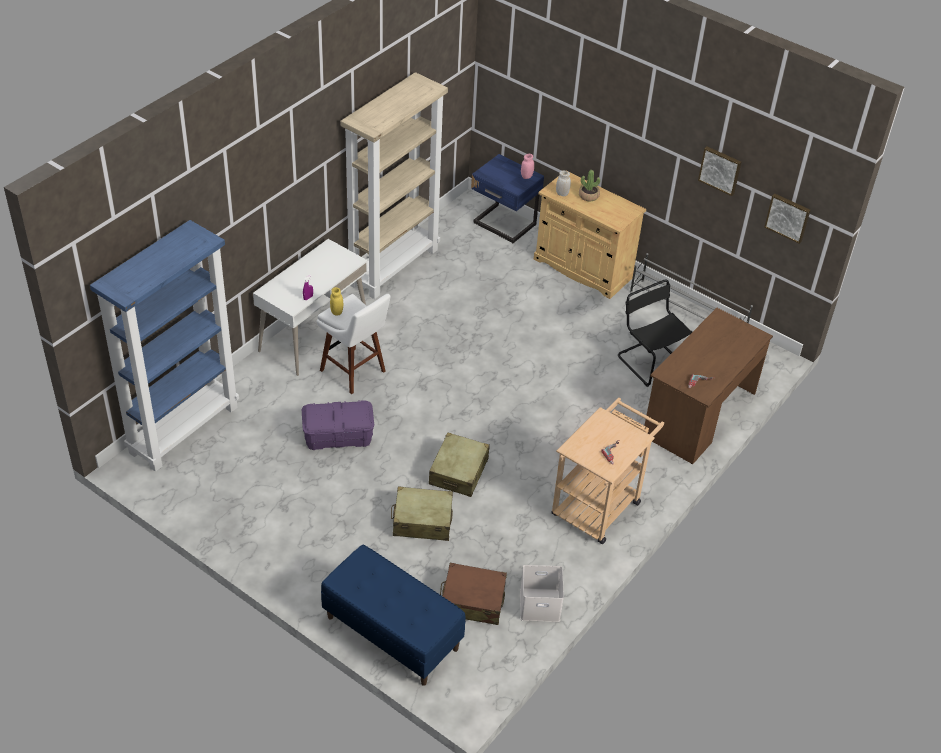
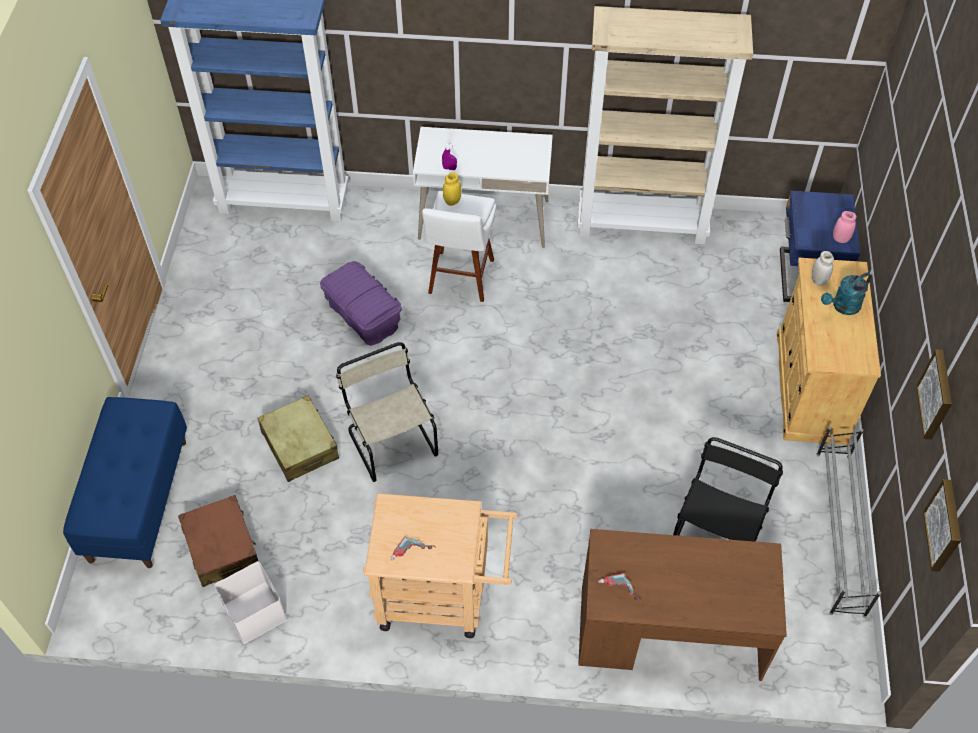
camera: 60 degrees right, 10 degrees up
beige suitcase [429,432,490,497] -> beige chair [336,342,438,482]
potted plant [579,170,600,201] -> turquoise watering can [821,272,872,315]

